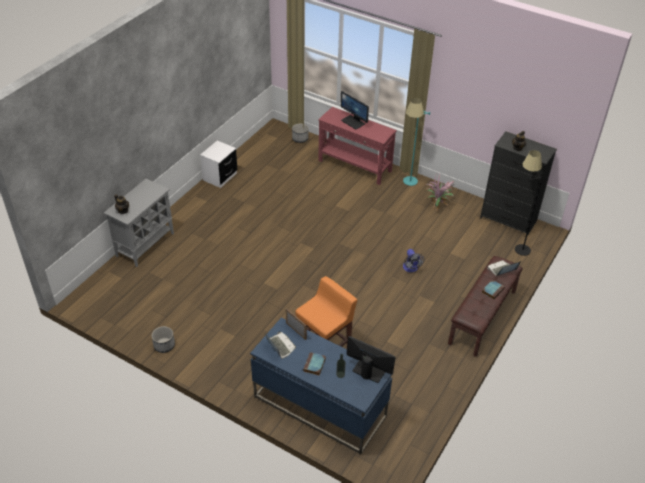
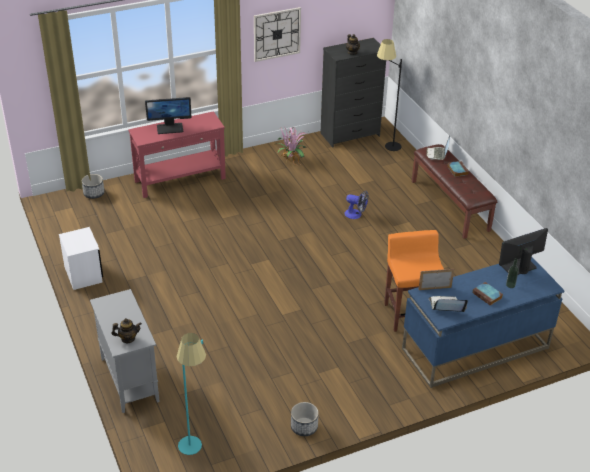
camera: 55 degrees left, 5 degrees down
turquoise floor lamp [403,98,430,186] -> turquoise floor lamp moved to [177,333,206,455]
none -> wall clock [254,7,301,62]

